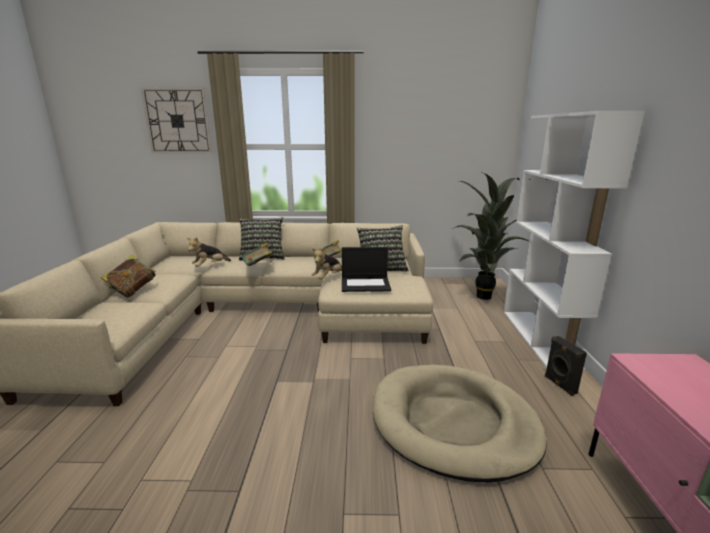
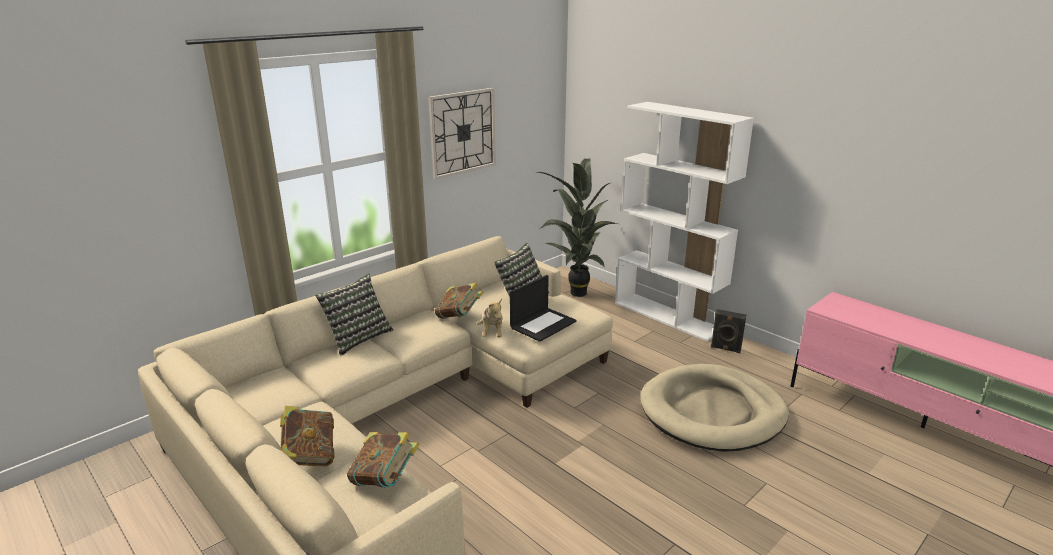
camera: 45 degrees left, 5 degrees up
wall clock [141,88,212,153] -> wall clock moved to [428,88,496,180]
plush toy [187,237,231,267] -> none
book [242,243,272,266] -> book moved to [347,432,419,488]

